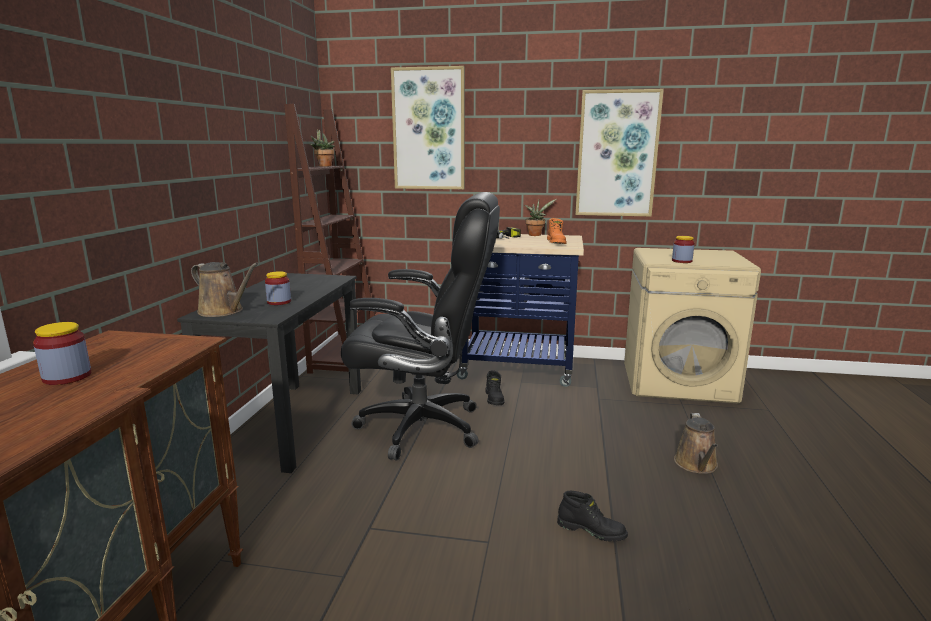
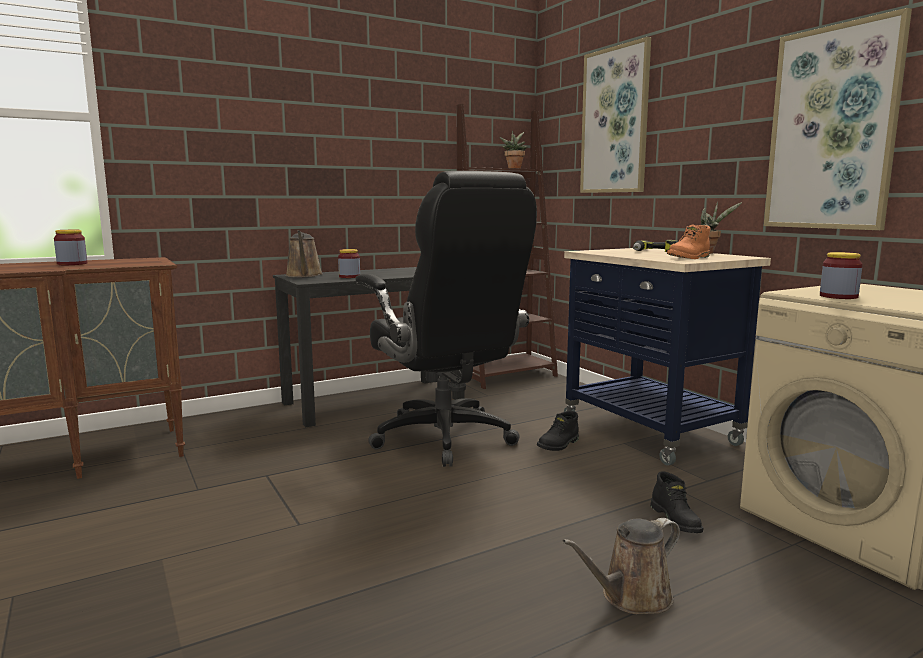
camera: 50 degrees right, 5 degrees down
black boot [557,491,628,542] -> black boot moved to [650,471,703,533]

